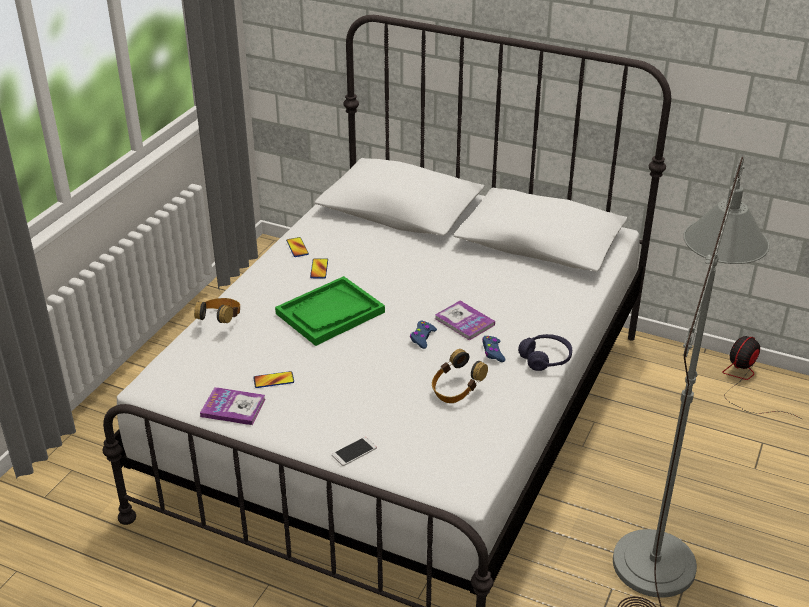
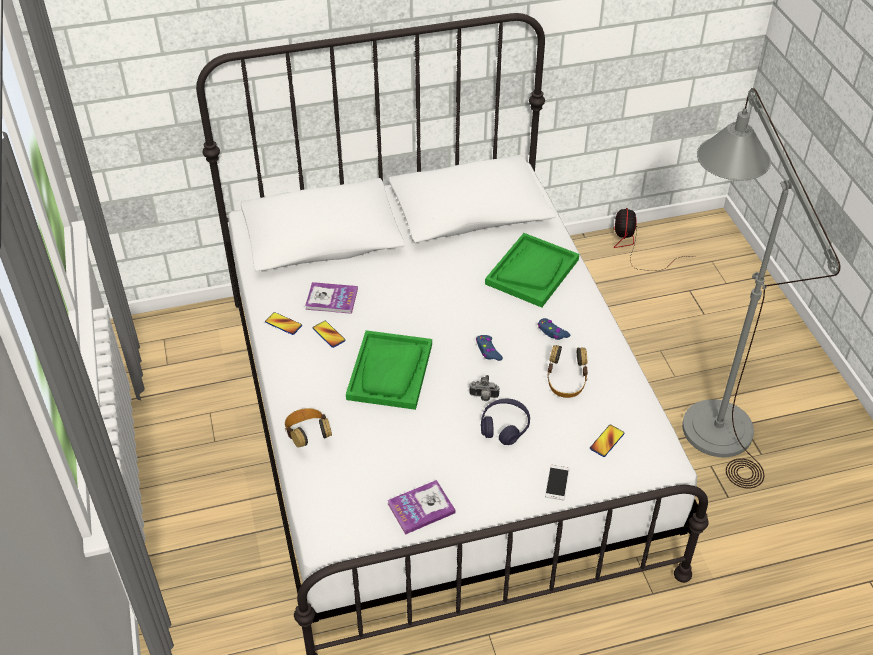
camera: 40 degrees left, 10 degrees up
phone [253,371,294,388] -> phone moved to [590,425,625,457]
book [435,301,495,341] -> book moved to [305,282,358,314]
purple headphones [518,334,572,371] -> purple headphones moved to [481,399,530,445]
none -> camera [469,375,499,401]
none -> green tray [485,233,579,308]

